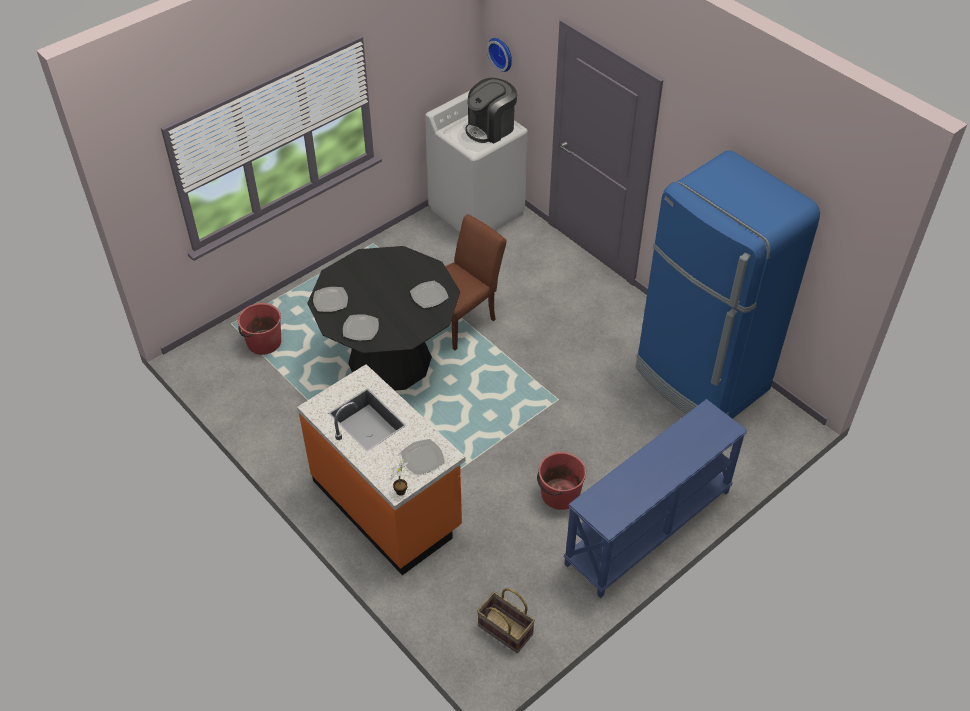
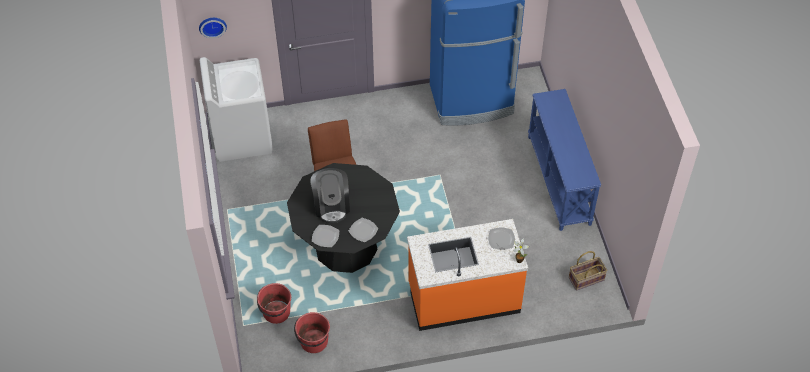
camera: 60 degrees left, 5 degrees up
plate [410,281,449,308] -> none
coffee machine [465,78,517,143] -> coffee machine moved to [310,168,350,223]
red bucket [537,452,586,510] -> red bucket moved to [294,312,330,353]

